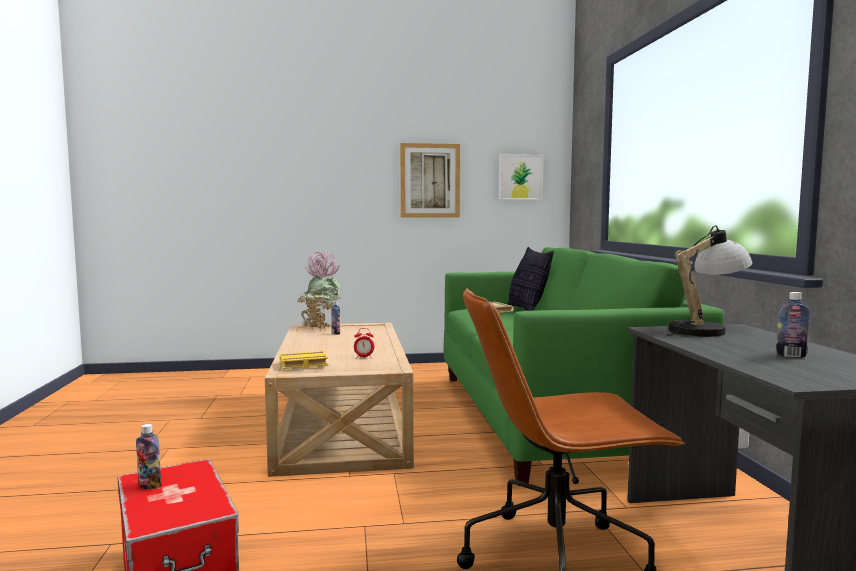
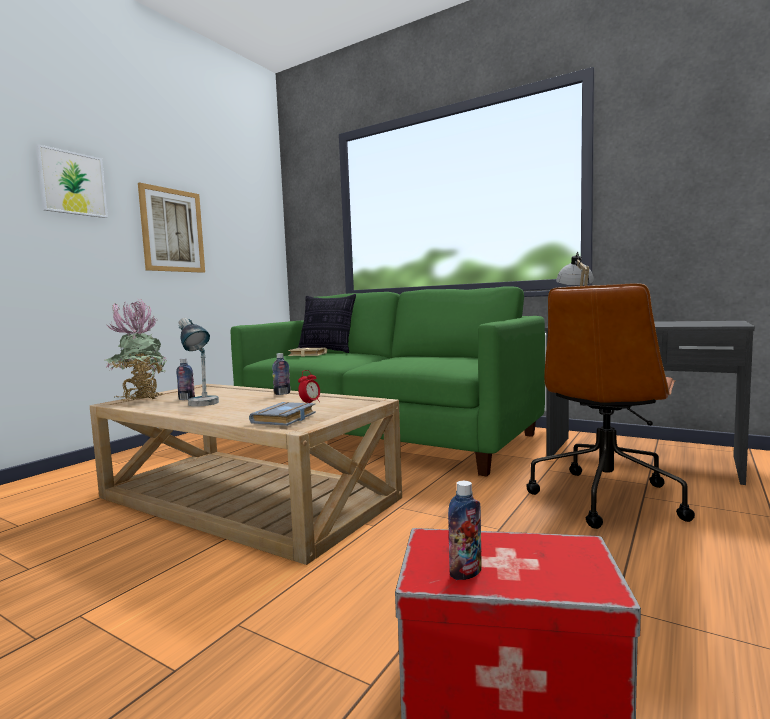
camera: 50 degrees left, 0 degrees up
yellow book [280,351,329,369] -> grey book [249,402,316,426]
picture [499,154,544,200] -> picture moved to [36,144,108,218]
bottle [776,292,810,358] -> bottle moved to [272,353,291,395]
none -> table lamp [178,318,219,407]

